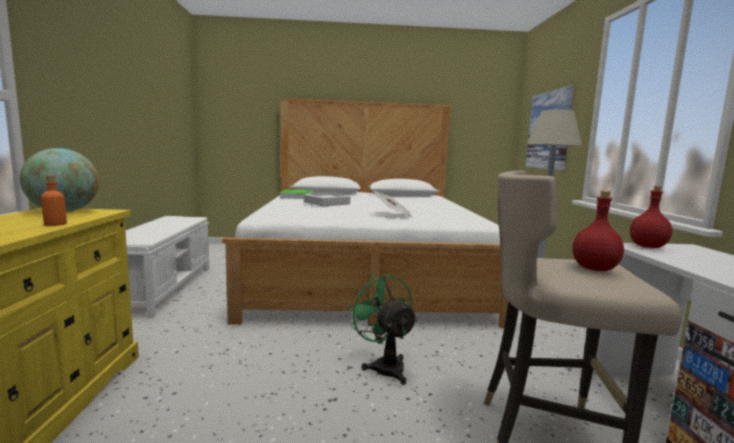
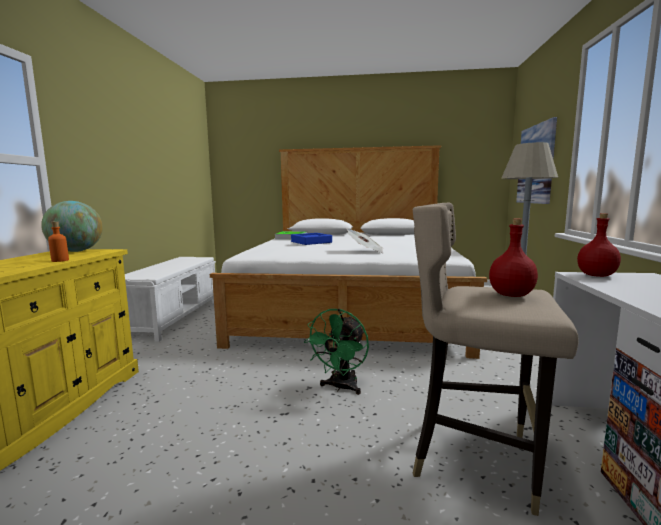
camera: 10 degrees right, 0 degrees up
grey tray [304,193,350,206] -> blue tray [291,233,332,245]
green fan [347,273,418,385] -> green fan turned 135 degrees counterclockwise [304,308,369,395]

